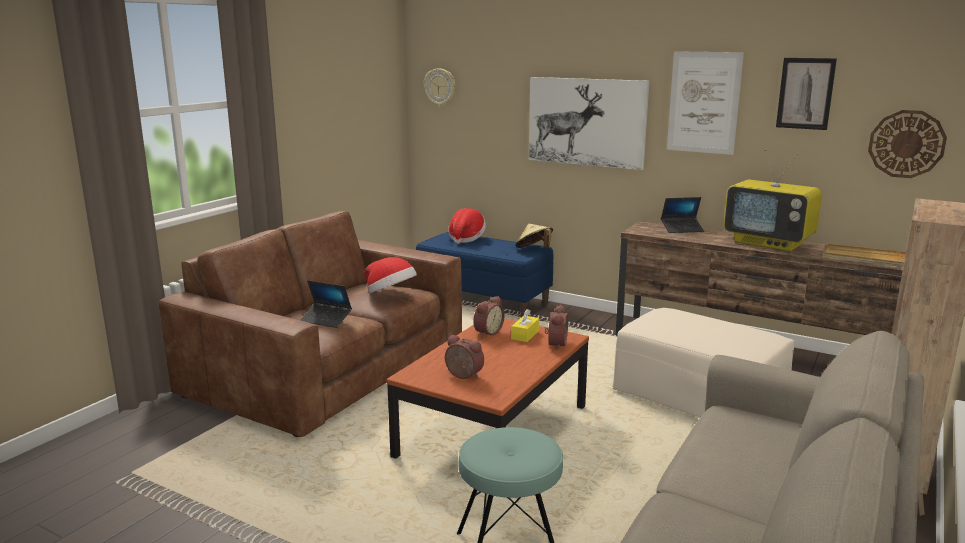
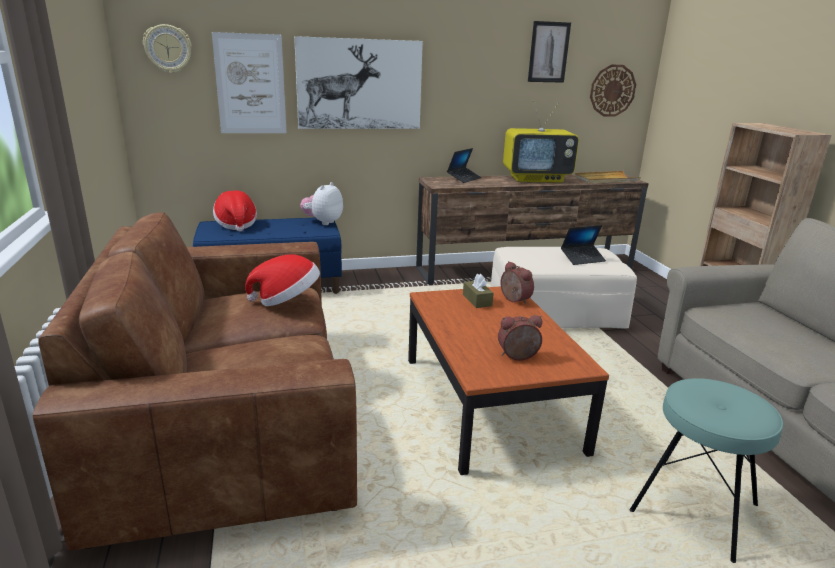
camera: 45 degrees left, 5 degrees up
laptop [300,280,352,328] -> laptop moved to [561,225,606,265]
alarm clock [473,296,505,337] -> none
yellow tissue box [511,309,539,342] -> brown tissue box [463,274,494,308]
beige hat [516,224,553,248] -> plush toy [300,182,343,225]
picture [667,51,744,155] -> picture moved to [212,32,287,133]

